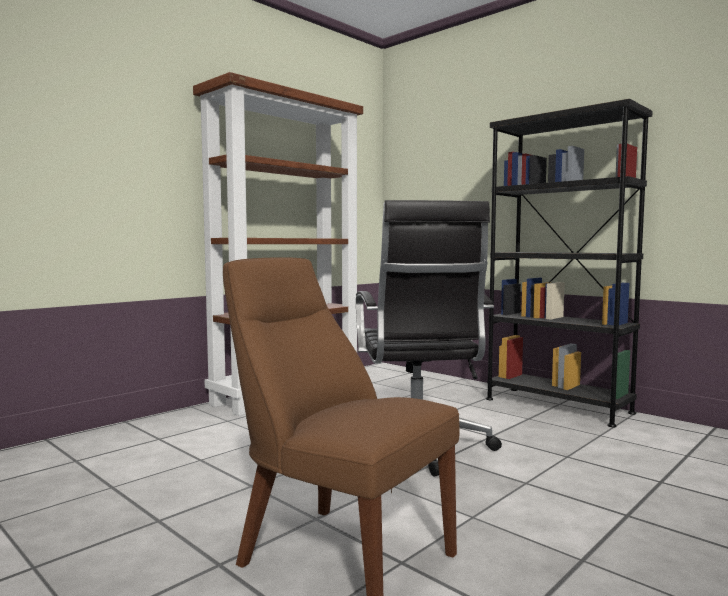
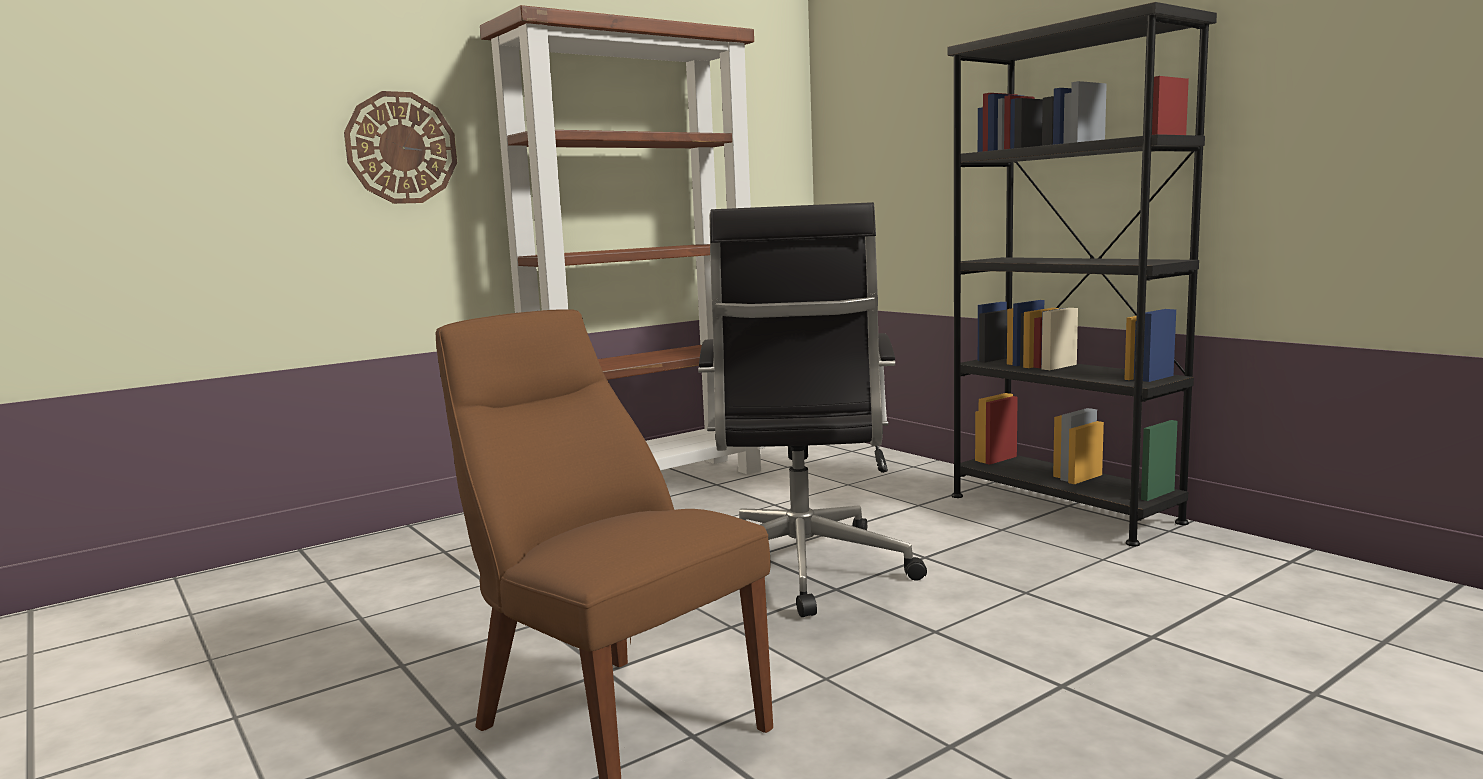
camera: 10 degrees right, 5 degrees up
none -> wall clock [344,91,457,204]

